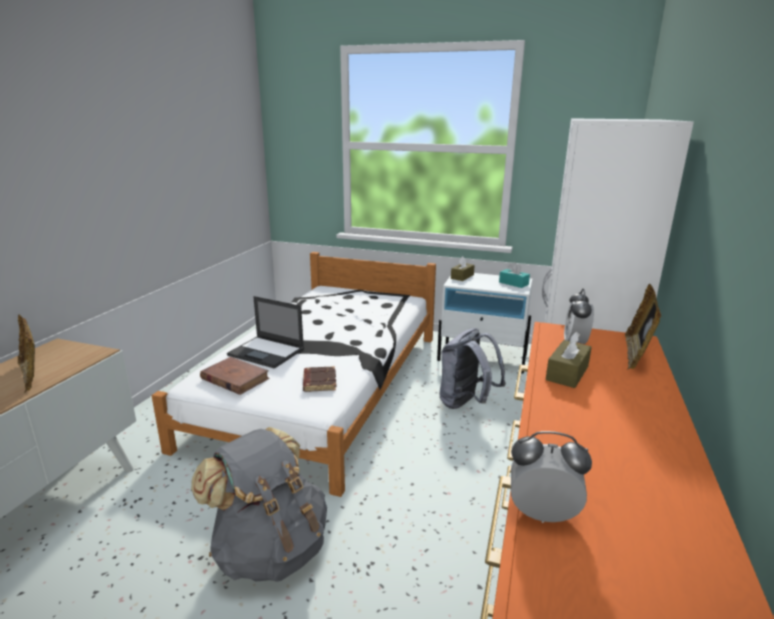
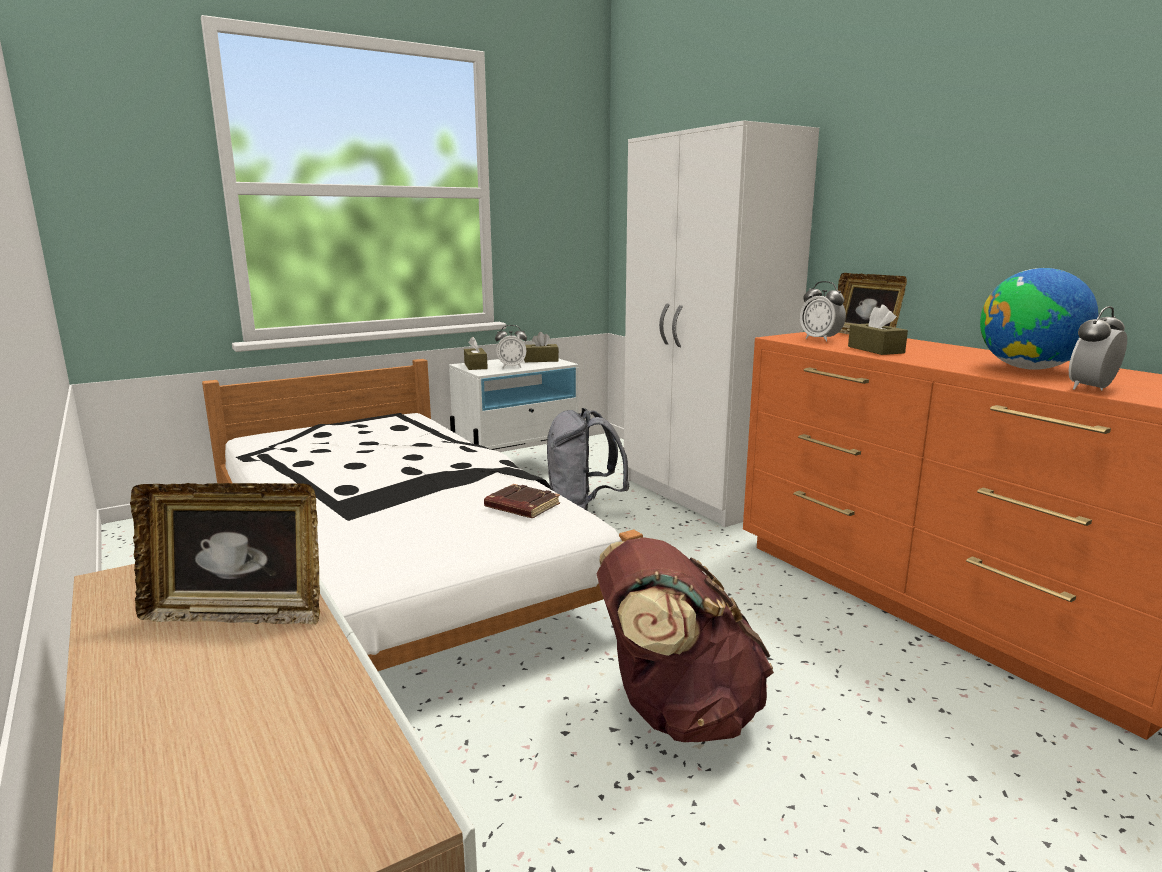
camera: 50 degrees left, 5 degrees down
grey backpack [191,427,327,582] -> brown backpack [596,537,774,742]
brown book [200,357,270,395] -> none
laptop [227,296,304,369] -> none
turquoise tissue box [499,262,530,288] -> brown tissue box [524,332,559,362]
none -> alarm clock [495,325,527,368]
none -> globe [980,268,1099,370]

